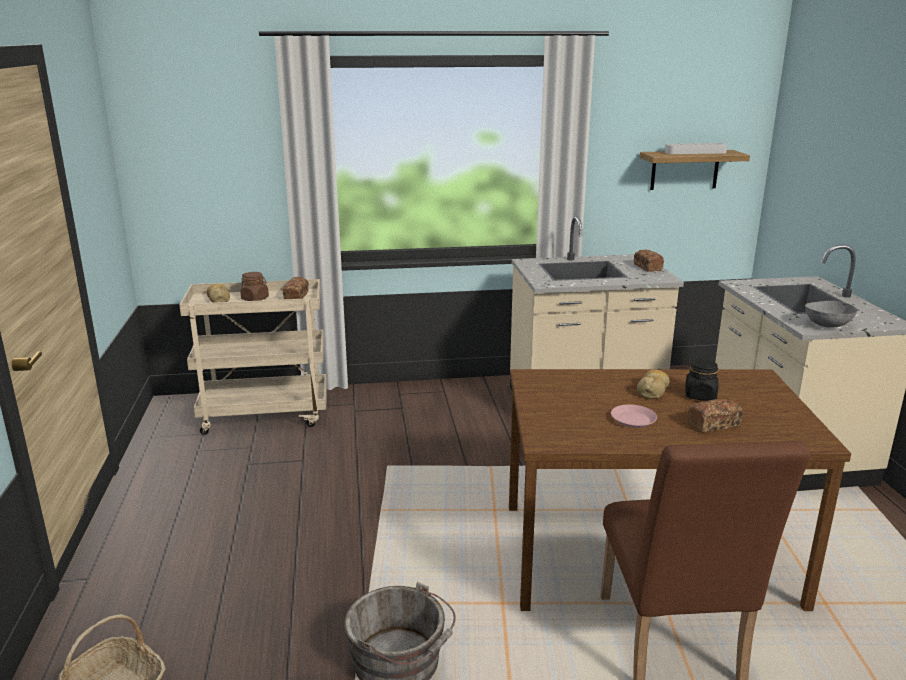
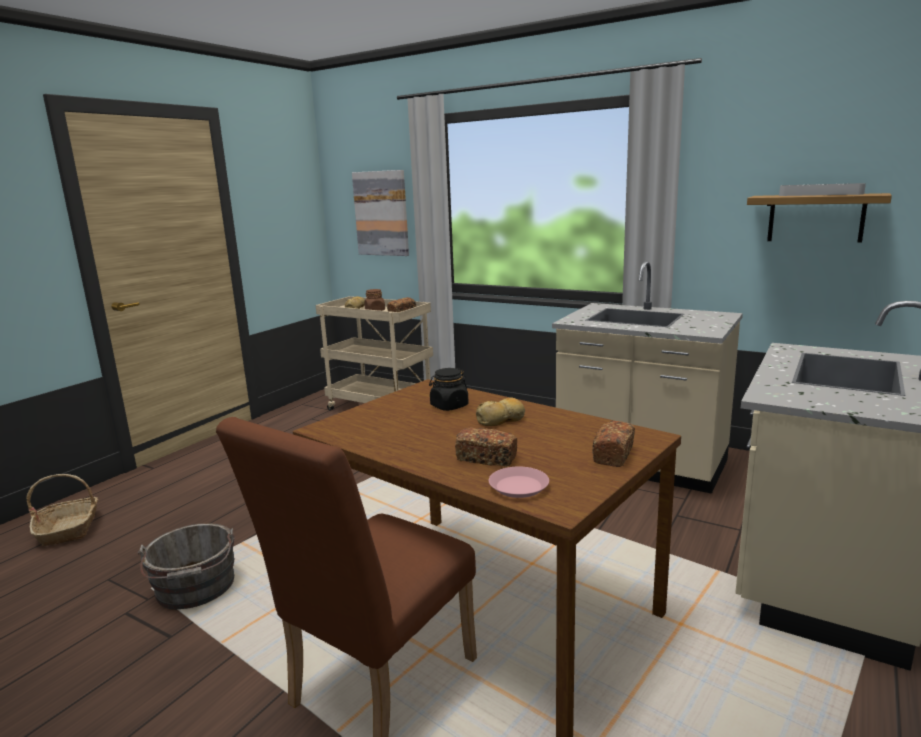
camera: 40 degrees right, 5 degrees down
pink plate [611,405,657,428] -> pink plate moved to [489,467,549,498]
bread [634,250,664,272] -> bread moved to [592,421,635,467]
black jar [685,358,719,401] -> black jar moved to [429,368,468,411]
grey bowl [805,301,857,328] -> none
none -> picture [352,170,409,256]

